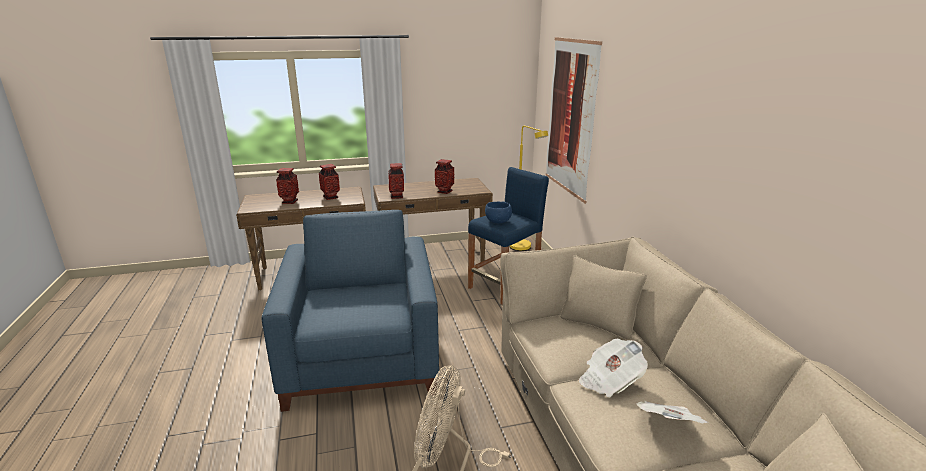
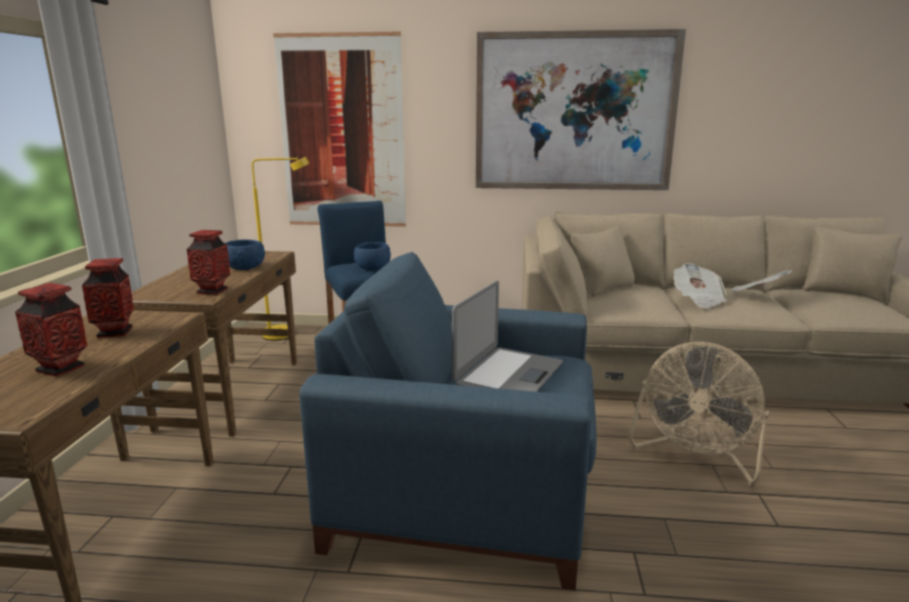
camera: 70 degrees left, 5 degrees down
vase [435,159,454,194] -> blue bowl [225,239,265,270]
none -> laptop [452,281,563,392]
none -> picture [476,29,686,190]

